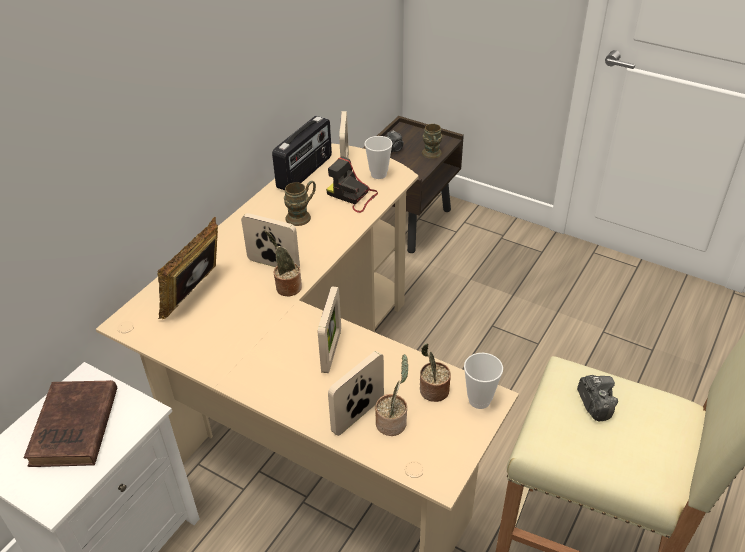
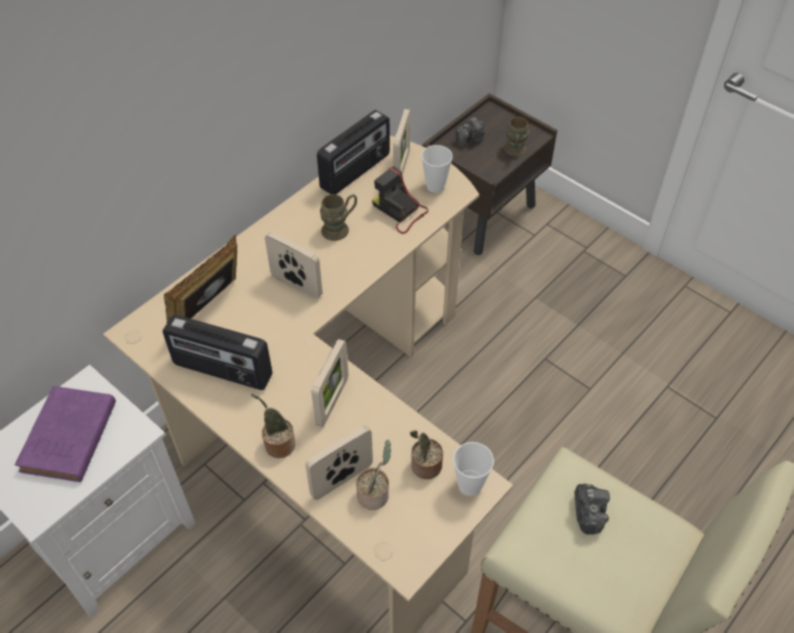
camera: 10 degrees right, 10 degrees up
brown book [24,380,117,467] -> purple book [15,386,116,482]
potted plant [265,231,302,297] -> potted plant moved to [251,394,295,458]
none -> radio [163,314,273,390]

